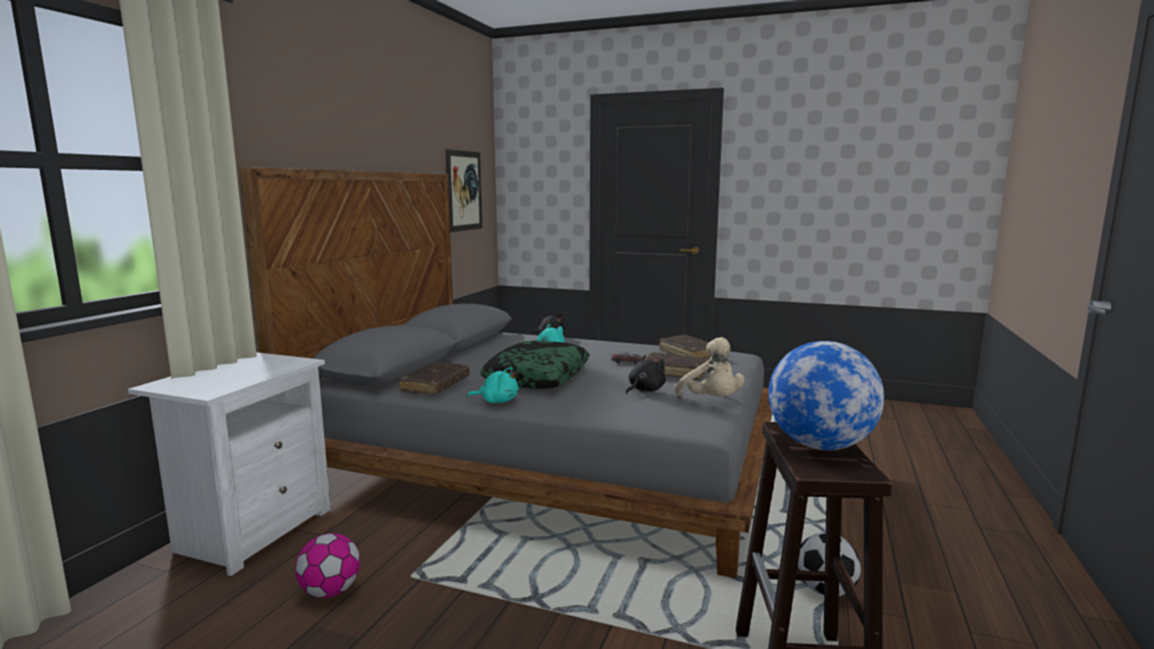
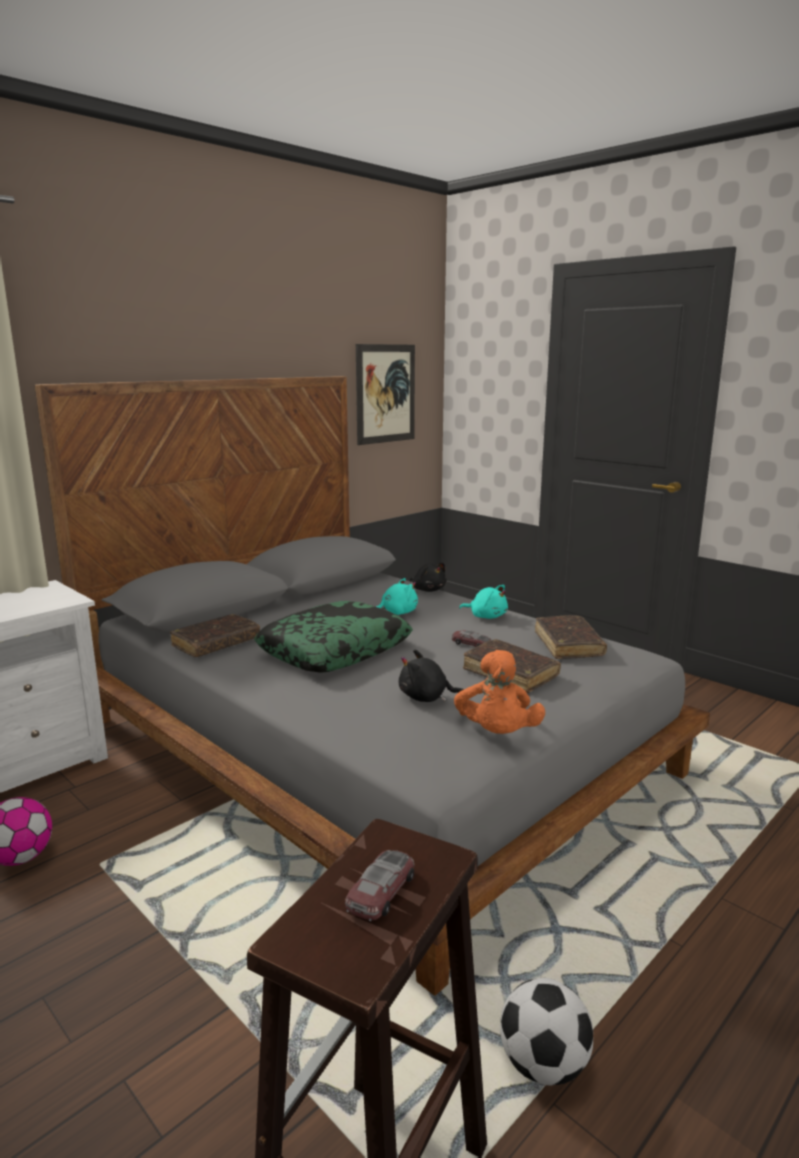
camera: 25 degrees right, 5 degrees up
turquoise plush toy [467,367,519,403] -> turquoise plush toy moved to [459,585,508,619]
black plush toy [626,355,666,394] -> black plush toy turned 150 degrees counterclockwise [399,649,464,702]
beige plush toy [674,337,745,397] -> orange plush toy [454,650,545,734]
globe [768,341,884,450] -> toy car [345,850,414,921]

